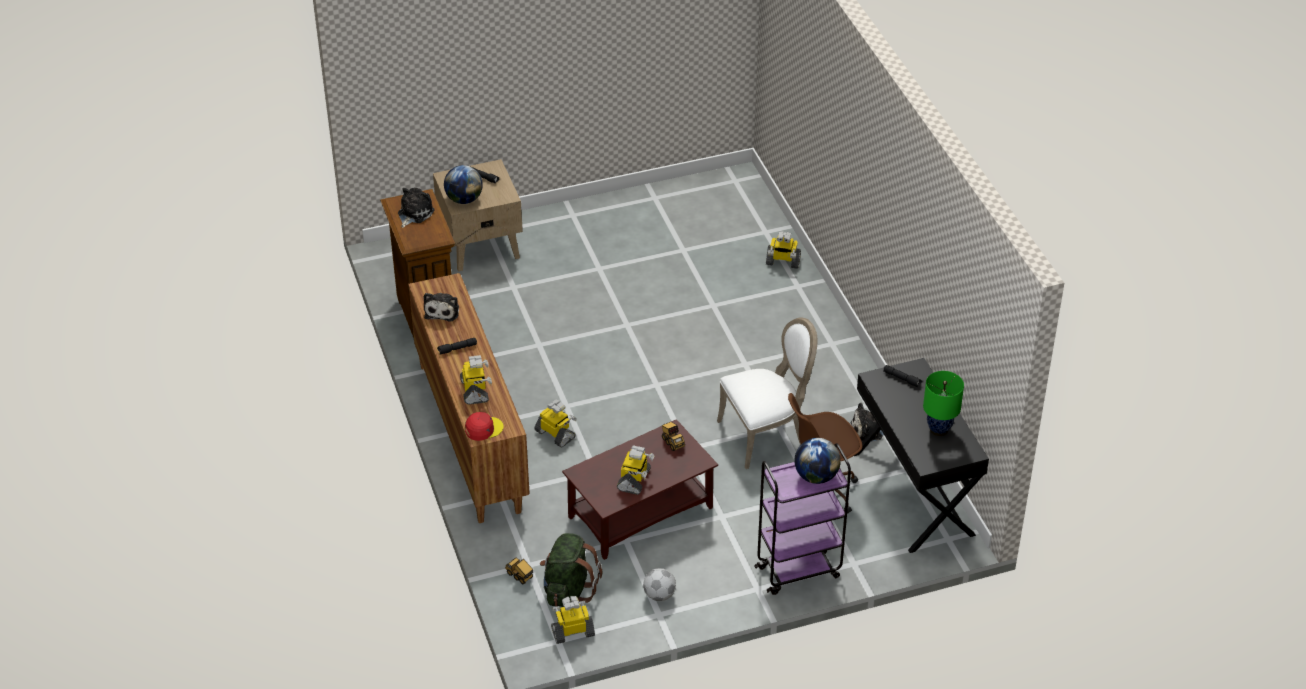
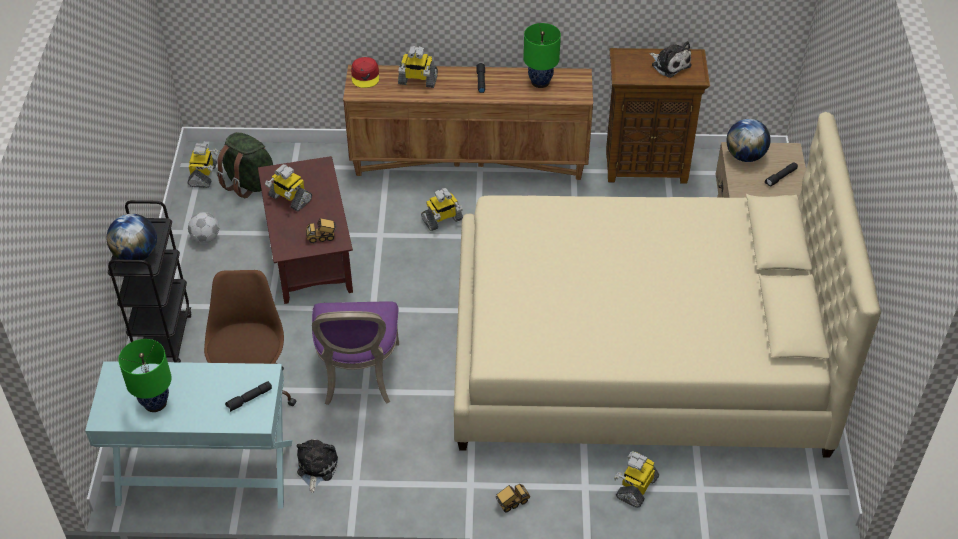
camera: 110 degrees right, 5 degrees up
plush toy [424,293,459,322] -> green table lamp [523,23,561,88]
toy truck [505,558,534,585] -> toy truck moved to [496,484,530,513]
white chair [717,317,817,469] -> purple chair [312,301,399,405]
purple cart [754,443,851,595] -> black cart [108,200,192,362]
black desk [854,358,989,553] -> turquoise desk [85,361,292,509]
none -> beige bed [454,112,881,458]

